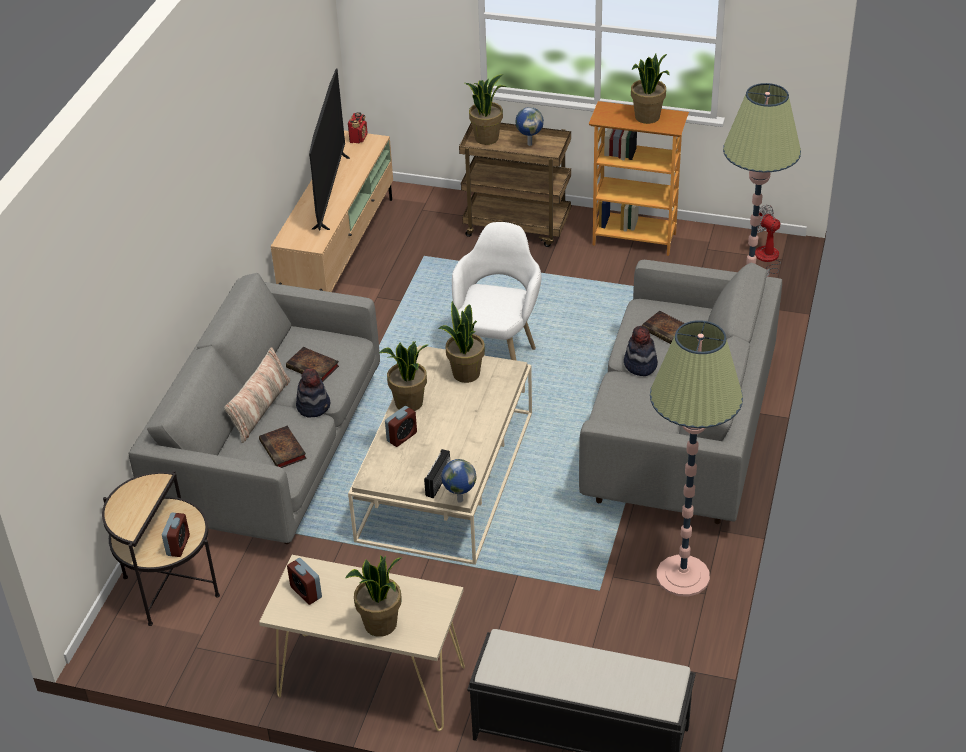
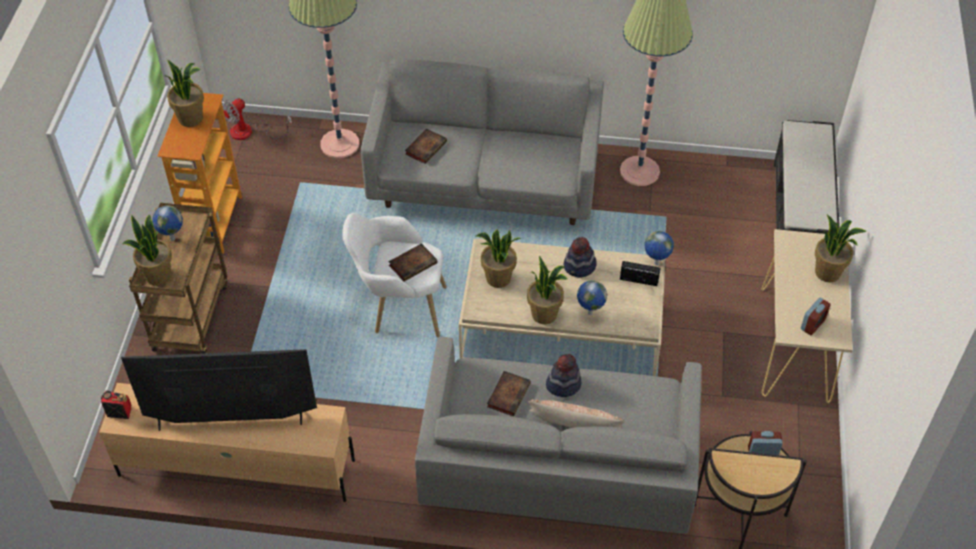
camera: 100 degrees left, 10 degrees up
book [259,426,307,468] -> book moved to [389,243,437,281]
alarm clock [385,406,417,447] -> globe [577,280,607,315]
hat [624,326,658,376] -> hat moved to [564,237,597,278]

